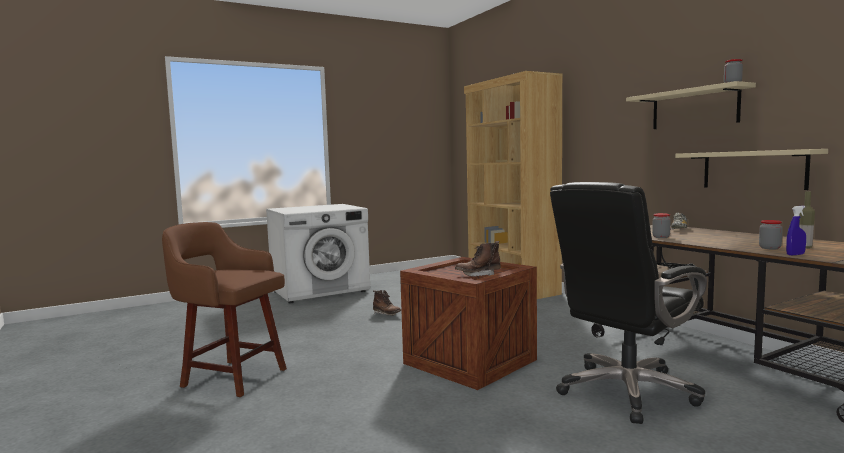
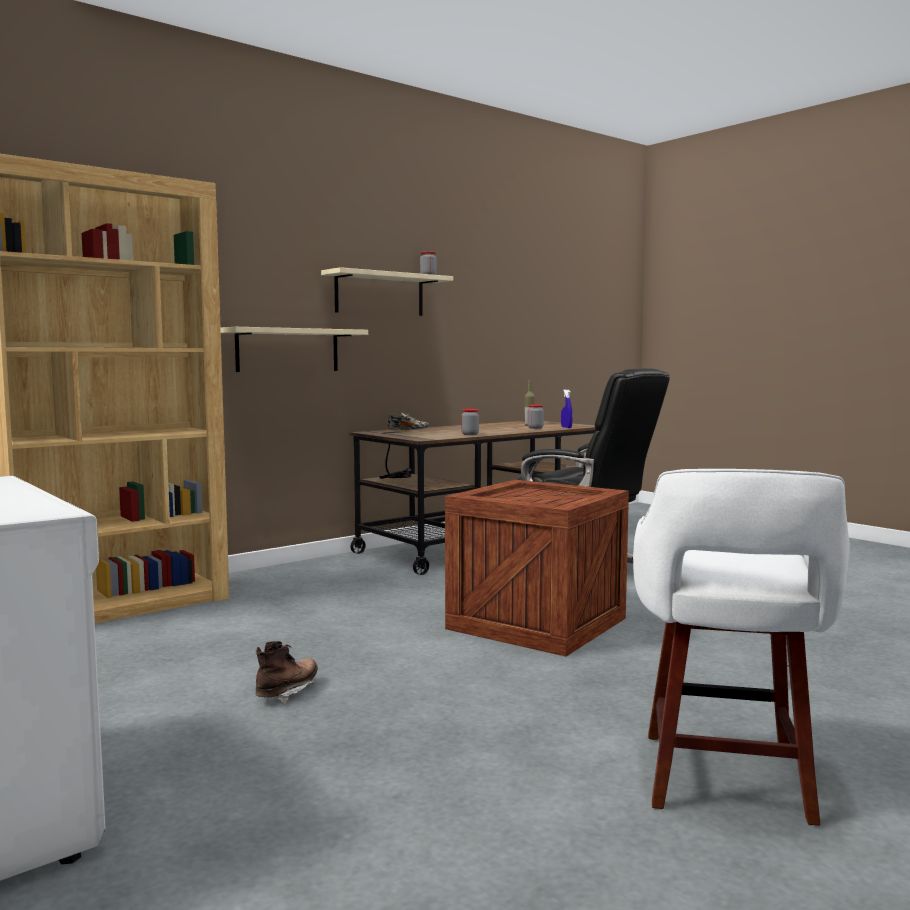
camera: 100 degrees left, 0 degrees up
brown stool [162,222,287,397] -> white stool [633,469,850,826]
brown boot [455,241,501,277] -> none
beige shelf [675,149,828,190] -> beige shelf moved to [221,327,368,372]

